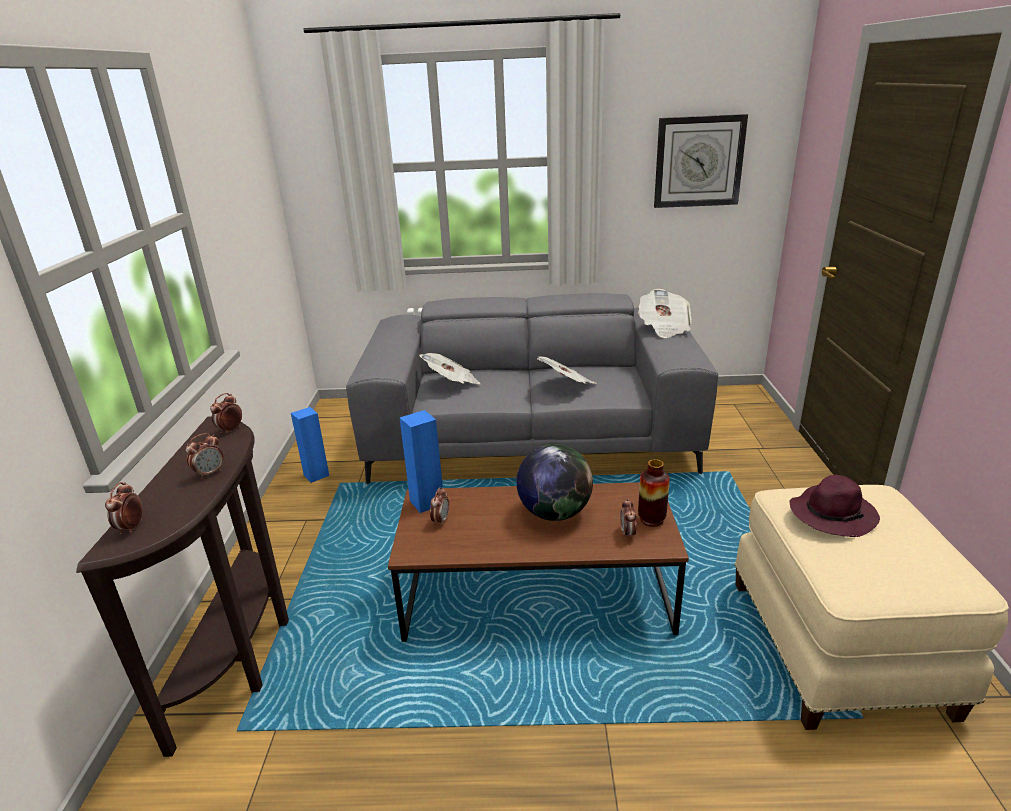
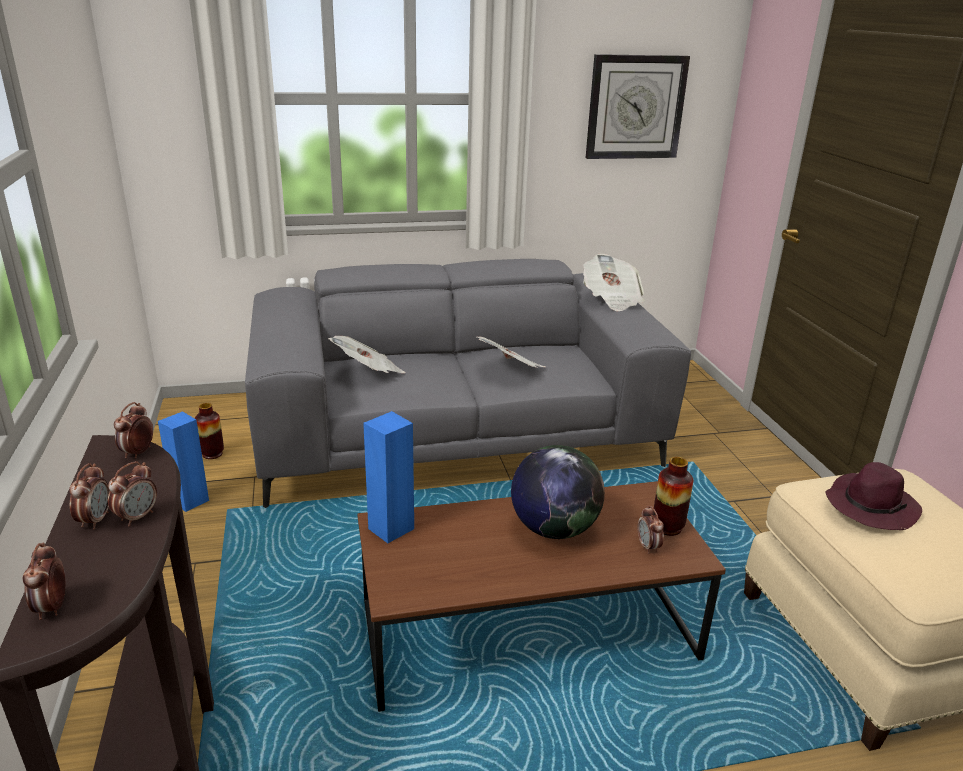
camera: 15 degrees left, 0 degrees up
alarm clock [430,487,449,526] -> alarm clock moved to [69,463,110,529]
none -> vase [195,403,224,459]

